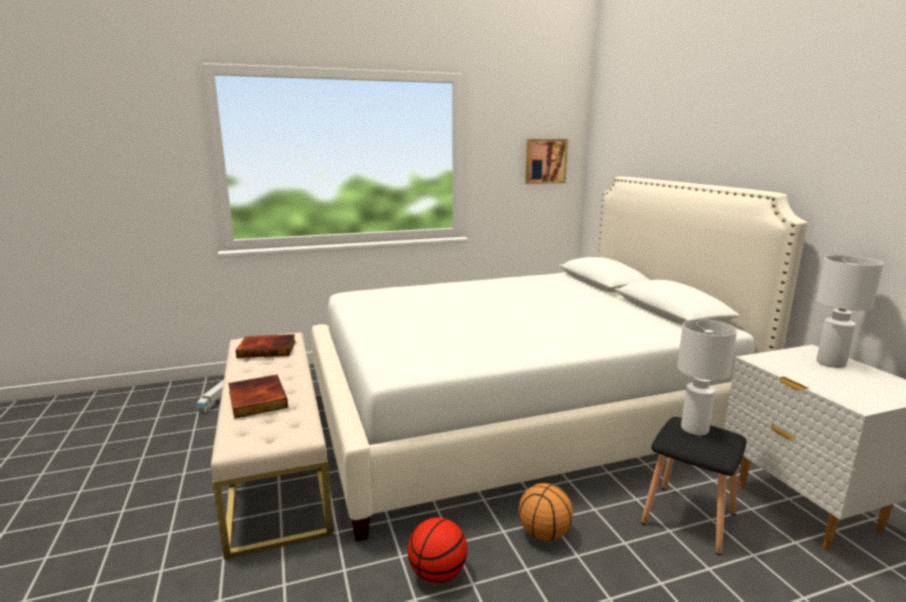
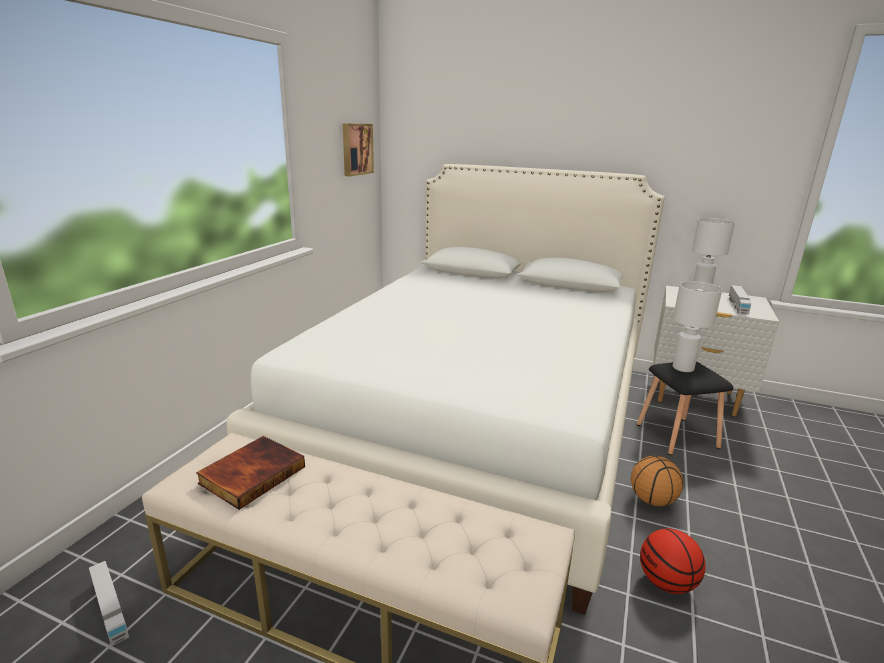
camera: 50 degrees left, 5 degrees up
book [228,375,288,418] -> none
none -> toy truck [729,285,751,315]

